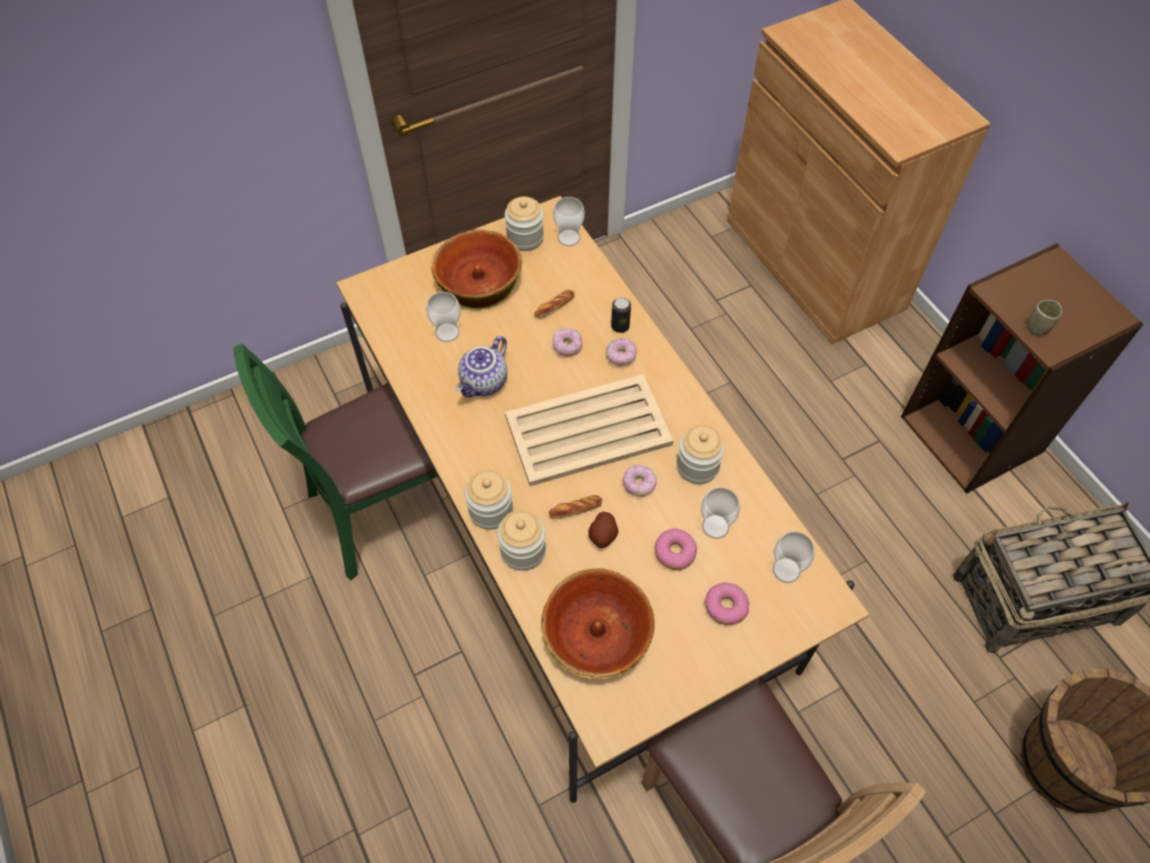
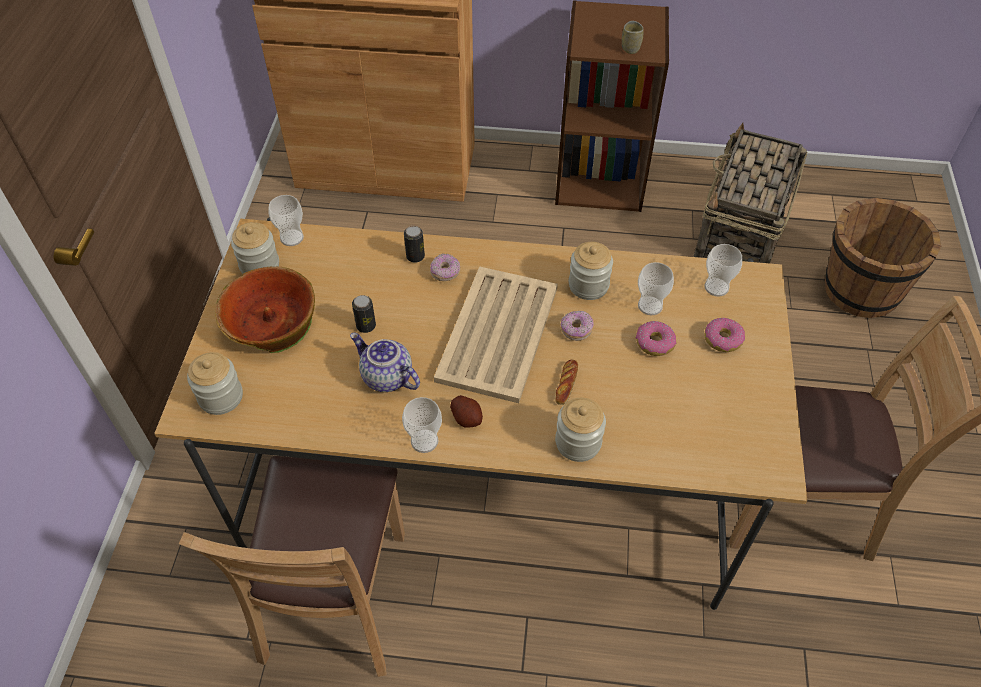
camera: 55 degrees left, 5 degrees down
green chair [233,344,437,581] -> brown chair [179,456,405,677]
cup [426,292,461,342] -> cup moved to [402,397,442,453]
teapot [456,336,507,397] -> teapot turned 150 degrees clockwise [350,333,420,392]
jar [465,469,513,530] -> jar moved to [187,352,243,415]
bread [534,290,575,319] -> none
bowl [541,568,655,679] -> none
donut [552,328,583,356] -> none
potato [588,512,619,548] -> potato moved to [450,395,483,428]
none -> can [352,295,376,333]

